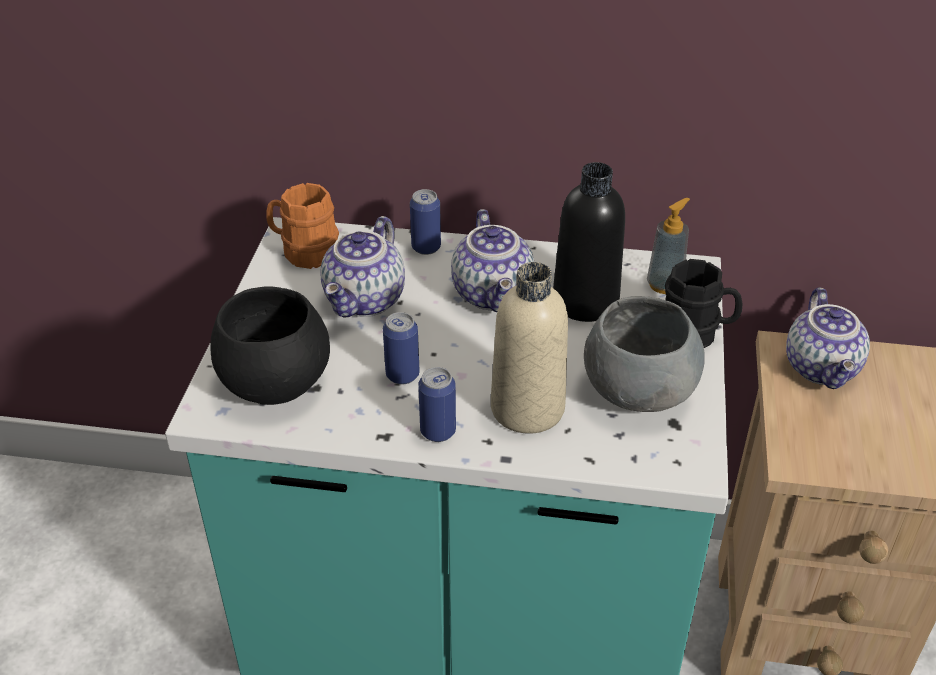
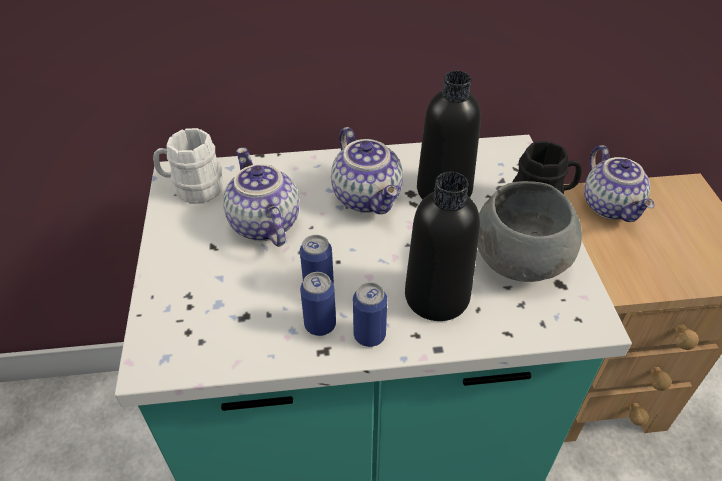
camera: 15 degrees left, 5 degrees up
black bowl [210,287,330,405] -> none
orange mug [266,183,339,269] -> white mug [153,128,223,204]
teapot [320,216,405,318] -> teapot turned 150 degrees clockwise [223,147,300,247]
can [410,189,441,255] -> can moved to [300,272,336,336]
beige bottle [491,262,568,434] -> black bottle [405,172,480,321]
soap dispenser [647,198,690,294] -> none

